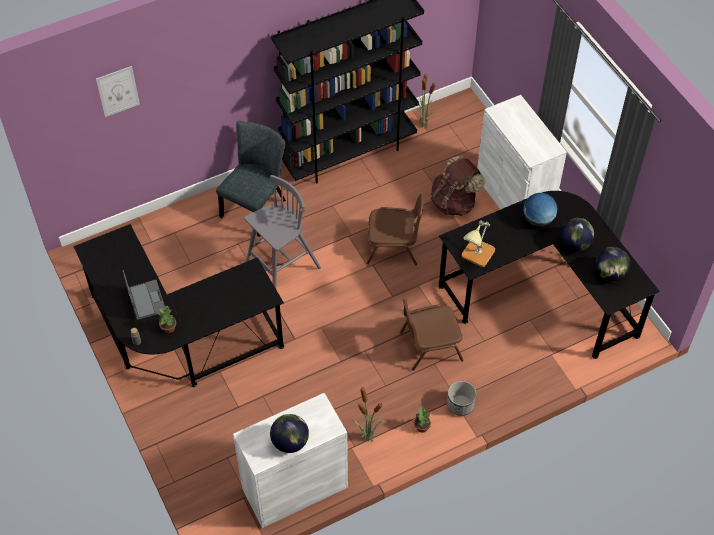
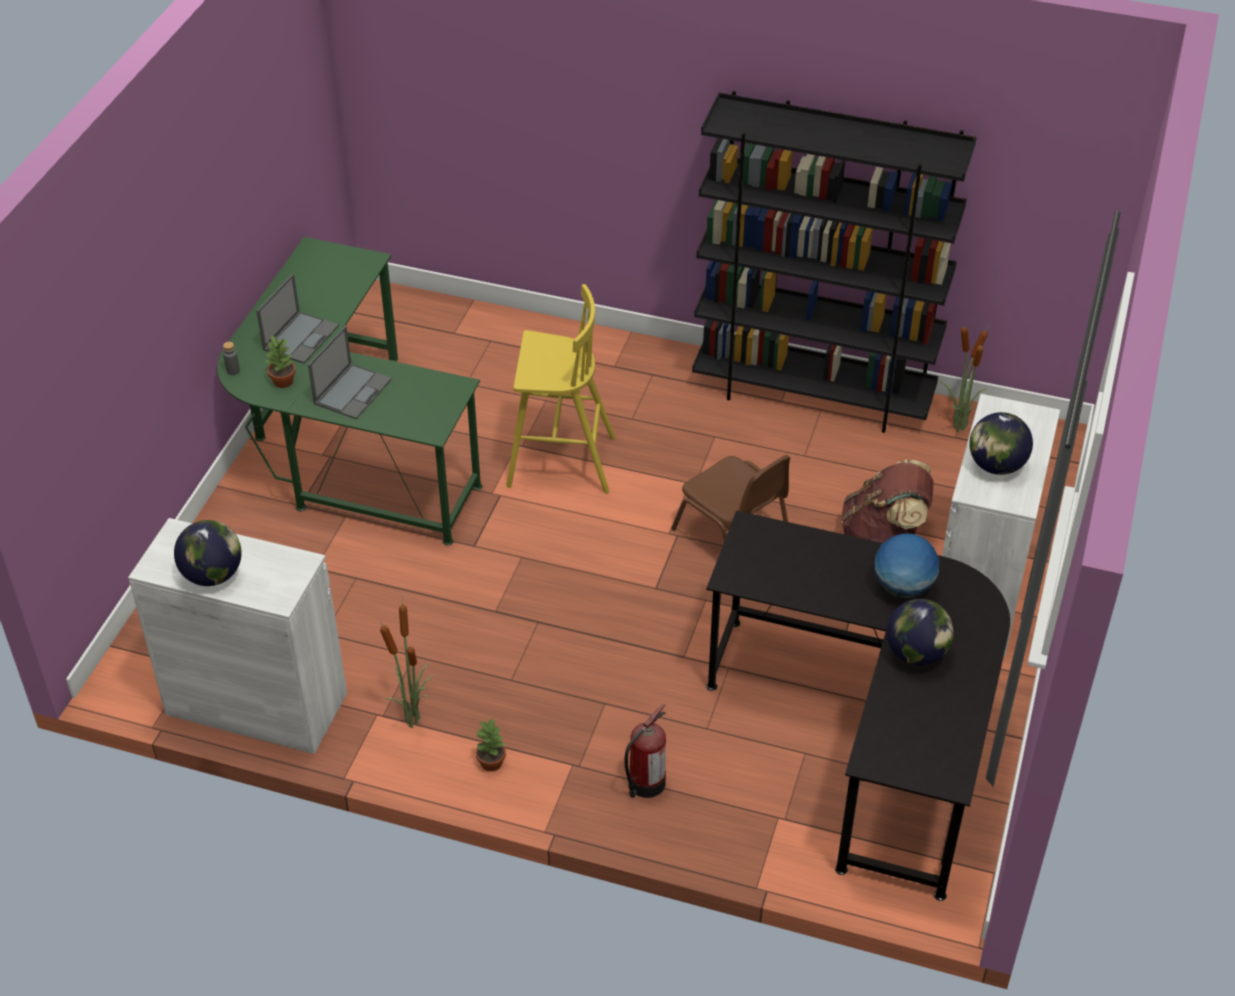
camera: 45 degrees right, 10 degrees down
black desk [73,224,284,387] -> green desk [217,237,482,546]
picture [96,66,140,117] -> none
grey chair [216,121,286,237] -> none
grey stool [244,175,321,288] -> yellow stool [507,284,616,494]
brown chair [400,299,464,371] -> none
planter [447,381,477,416] -> none
table lamp [462,220,495,267] -> none
globe [595,247,631,281] -> globe moved to [969,412,1033,475]
none -> laptop [308,326,392,419]
none -> fire extinguisher [624,704,666,798]

